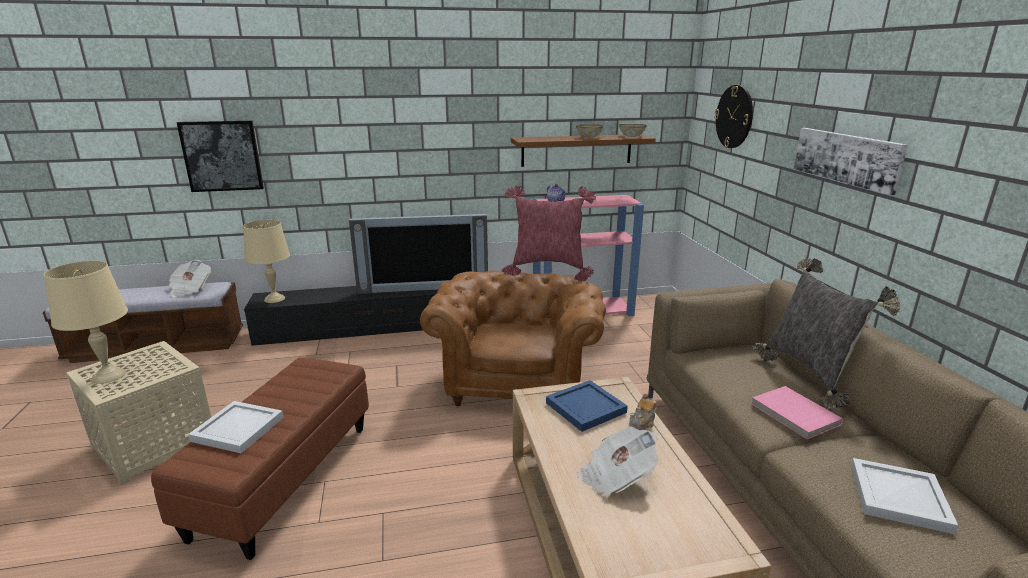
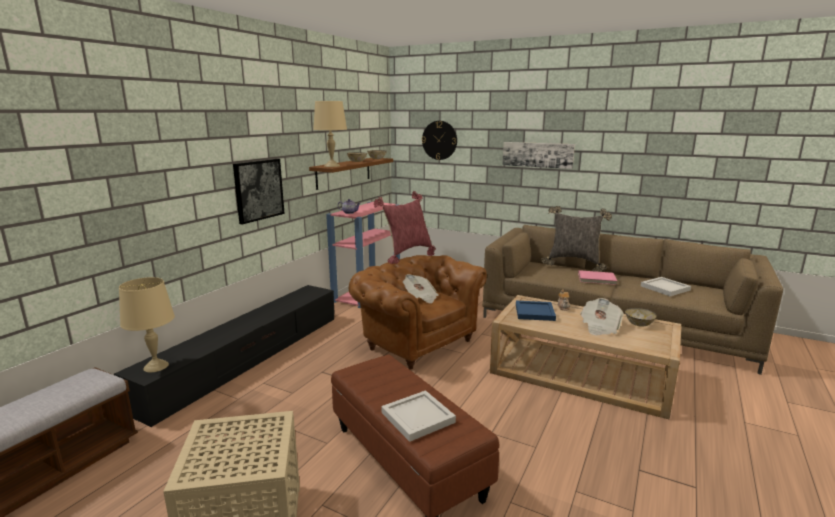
camera: 50 degrees left, 5 degrees down
beige table lamp [44,261,128,384] -> beige table lamp moved to [313,101,347,167]
newspaper [168,260,211,297] -> newspaper moved to [403,274,439,304]
picture [177,121,264,192] -> picture moved to [233,159,285,224]
television [349,214,488,294] -> none
none -> bowl [625,308,657,326]

